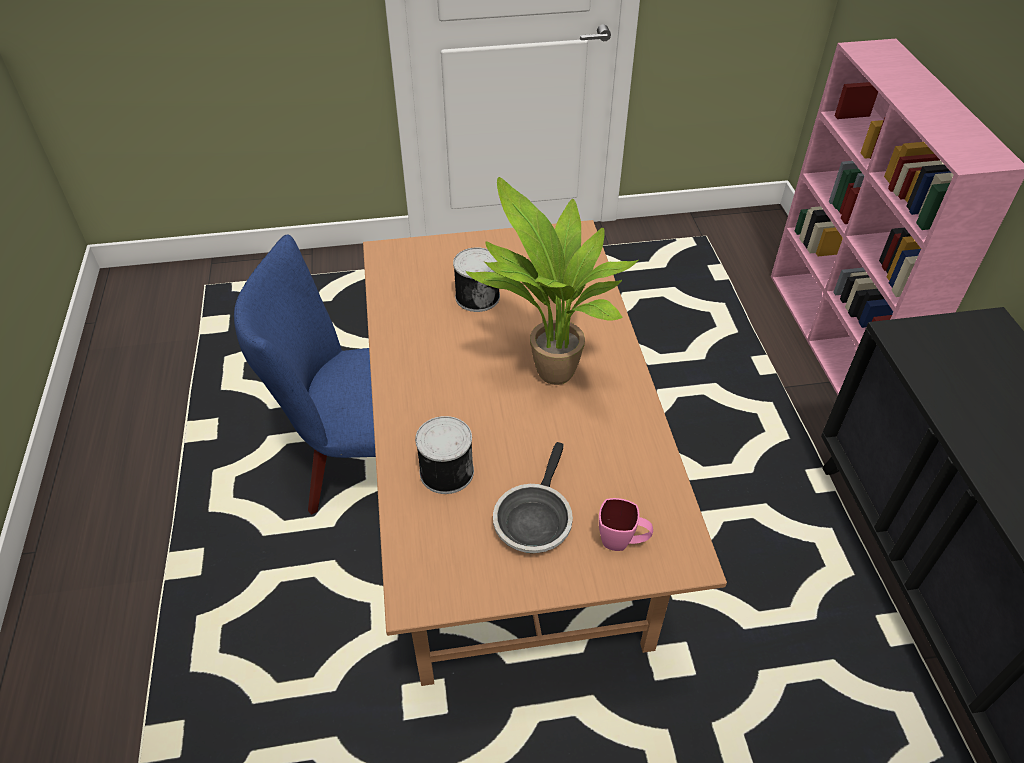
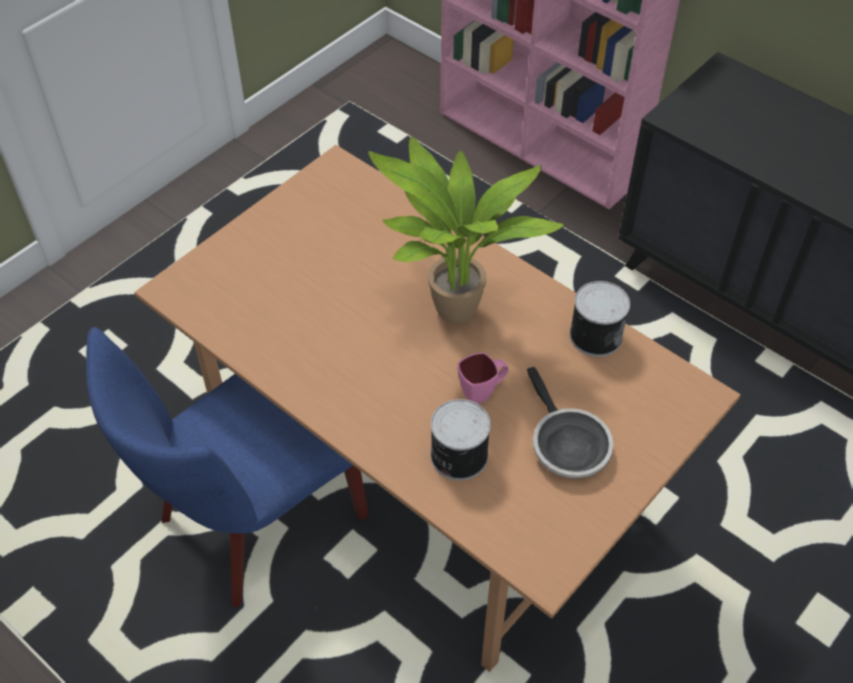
camera: 40 degrees left, 5 degrees up
can [453,247,500,312] -> can moved to [569,281,630,357]
pink mug [599,498,653,551] -> pink mug moved to [458,353,508,404]

